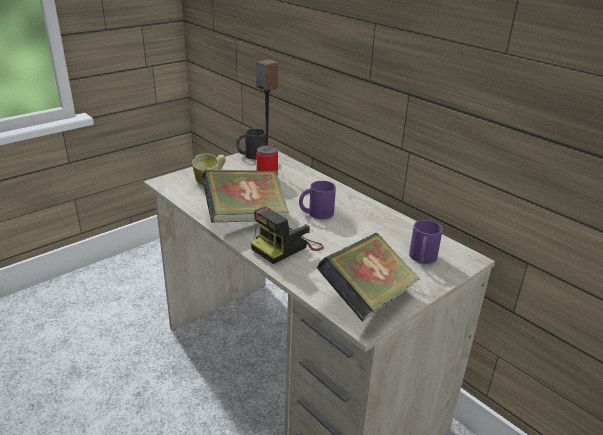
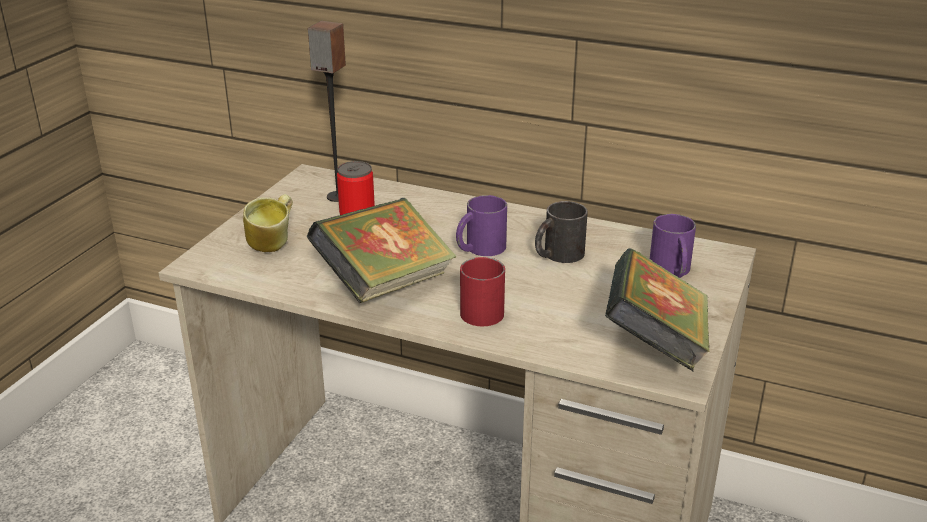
camera: 25 degrees left, 0 degrees up
black mug [236,128,266,160] -> black mug moved to [535,201,588,263]
camera [251,207,324,264] -> red mug [460,257,505,326]

